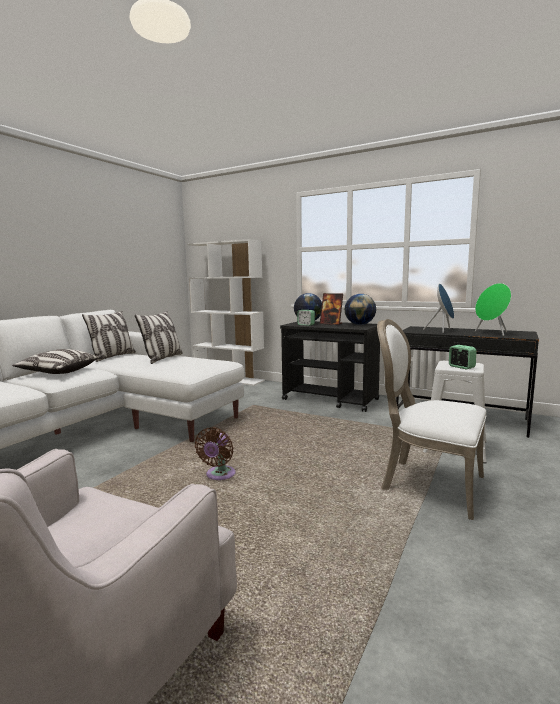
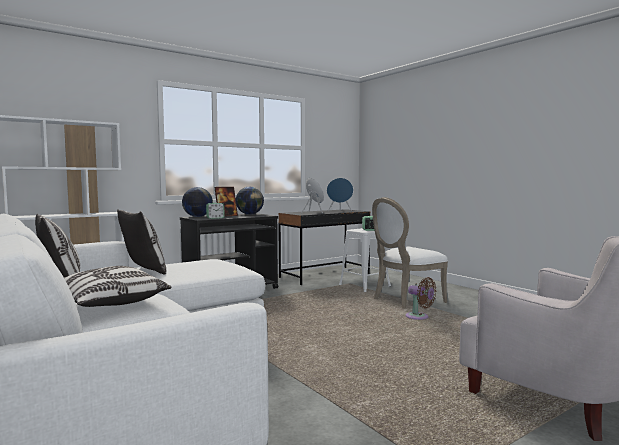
camera: 65 degrees left, 5 degrees down
brown fan [195,427,236,480] -> brown fan moved to [405,277,436,320]
green speaker [475,283,511,336] -> blue speaker [327,178,353,212]

